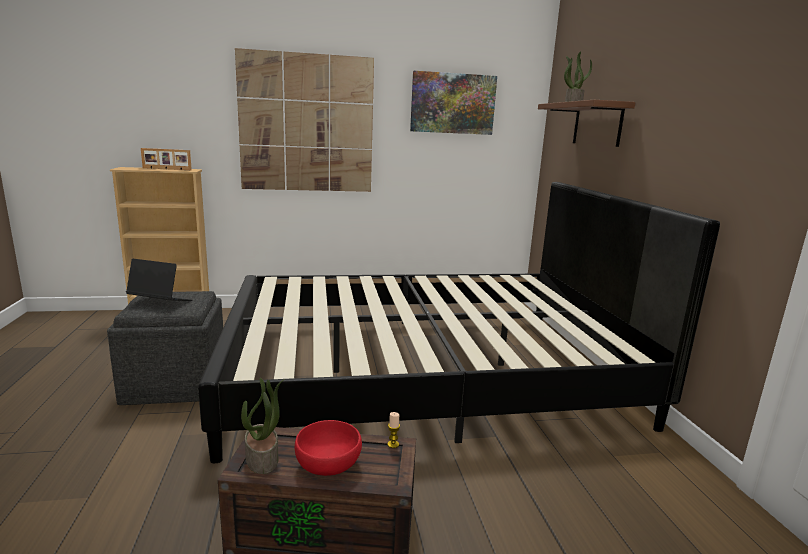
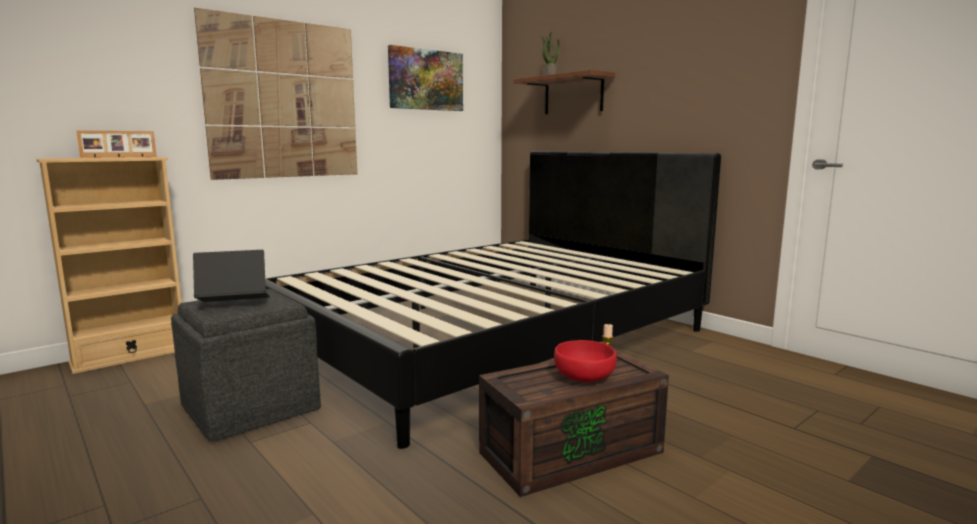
camera: 30 degrees left, 5 degrees down
potted plant [241,378,285,474] -> none

